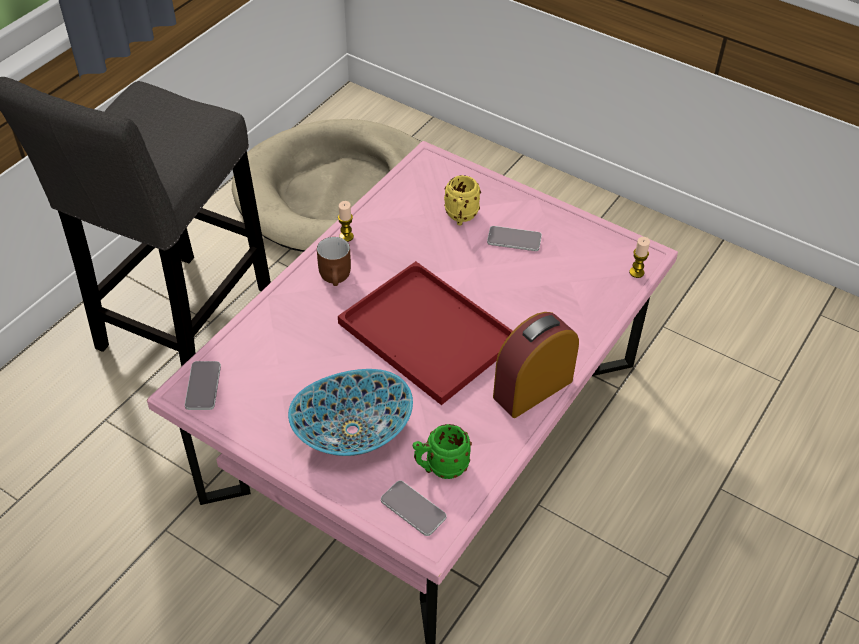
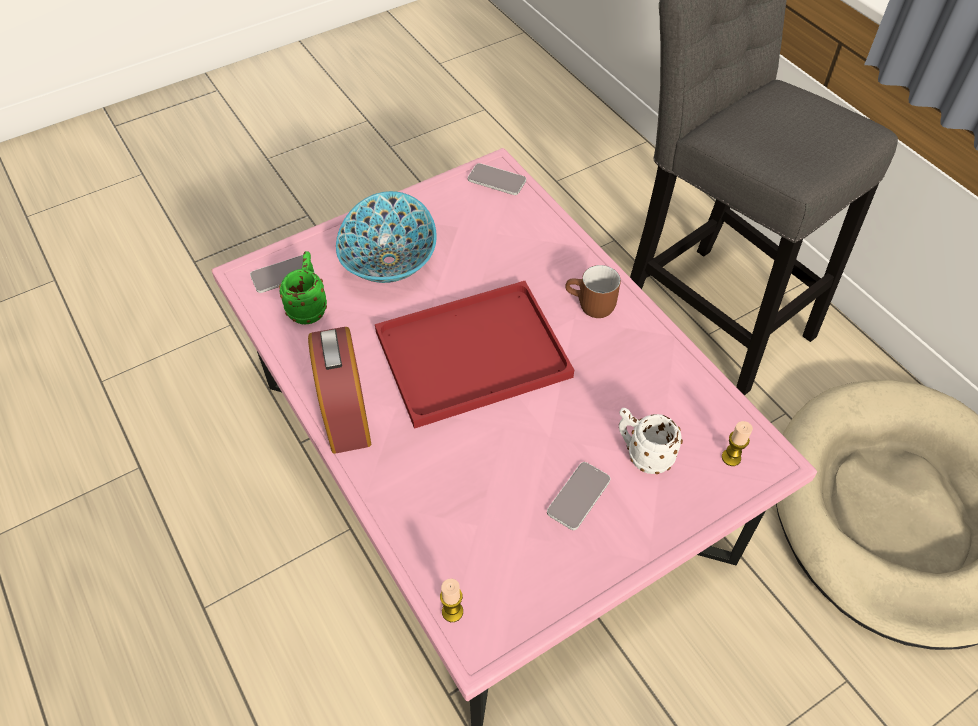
camera: 115 degrees right, 5 degrees up
candle [338,201,354,242] -> candle moved to [722,421,753,466]
yellow mug [444,175,481,226] -> white mug [619,408,683,474]

